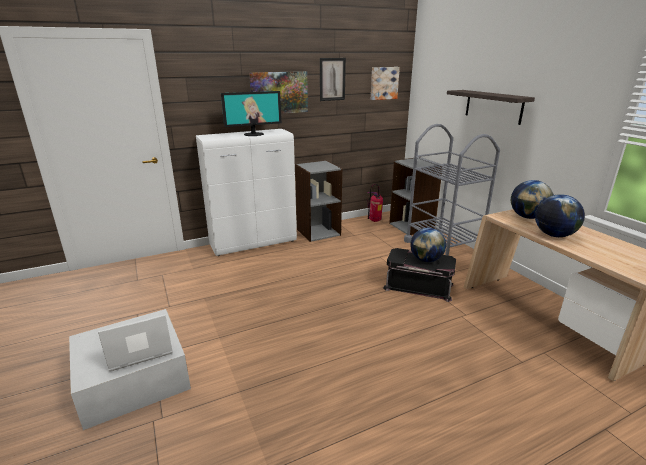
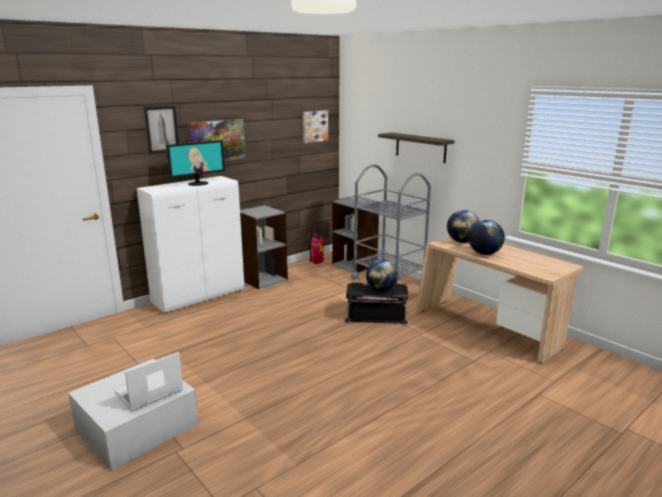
camera: 15 degrees left, 5 degrees down
picture [320,58,346,101] -> picture moved to [144,106,179,154]

